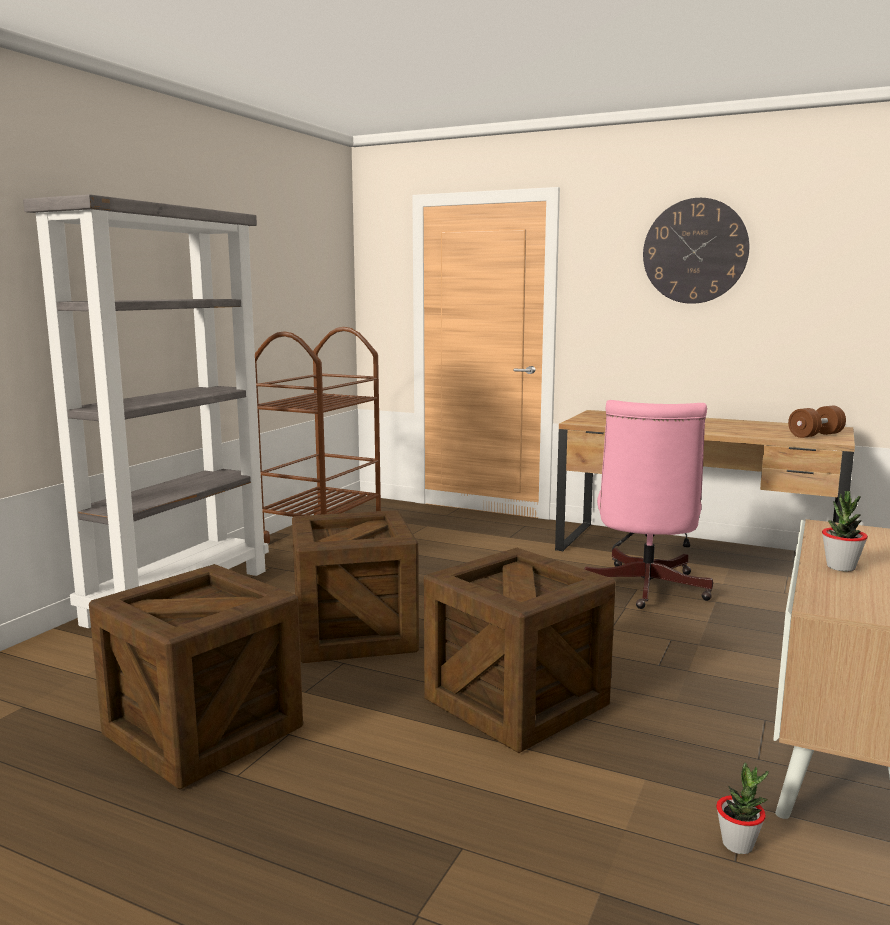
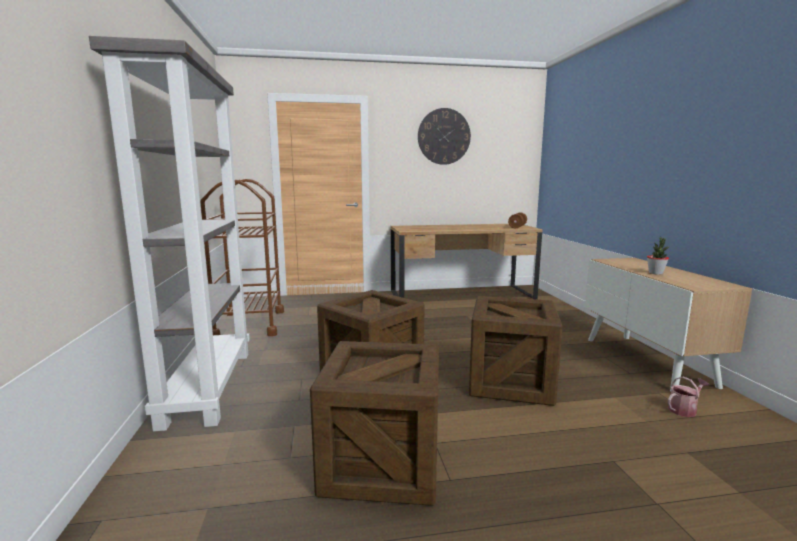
camera: 35 degrees left, 0 degrees up
pink office chair [584,400,713,609] -> none
potted plant [716,762,769,854] -> watering can [668,376,709,417]

